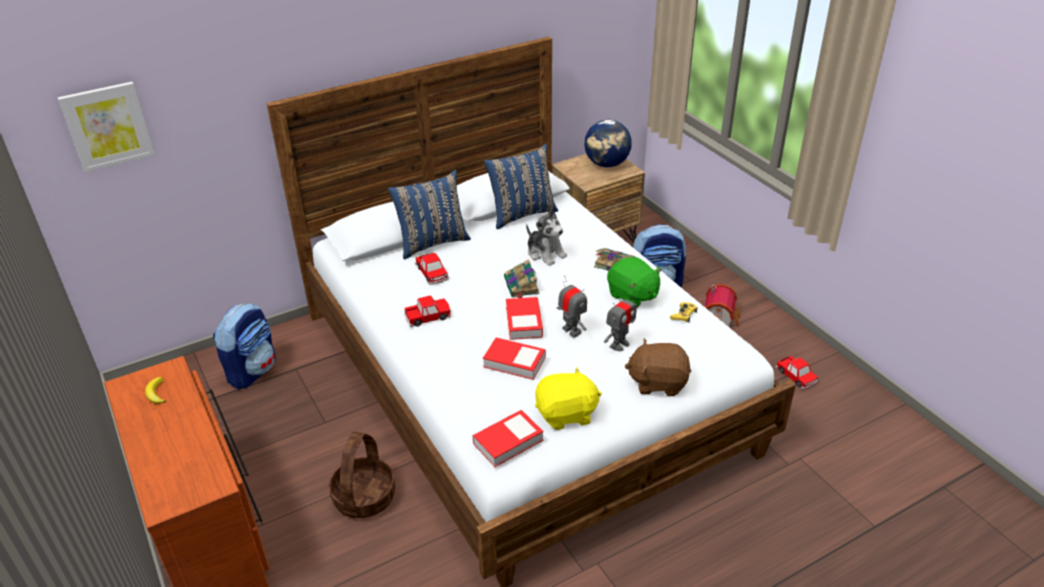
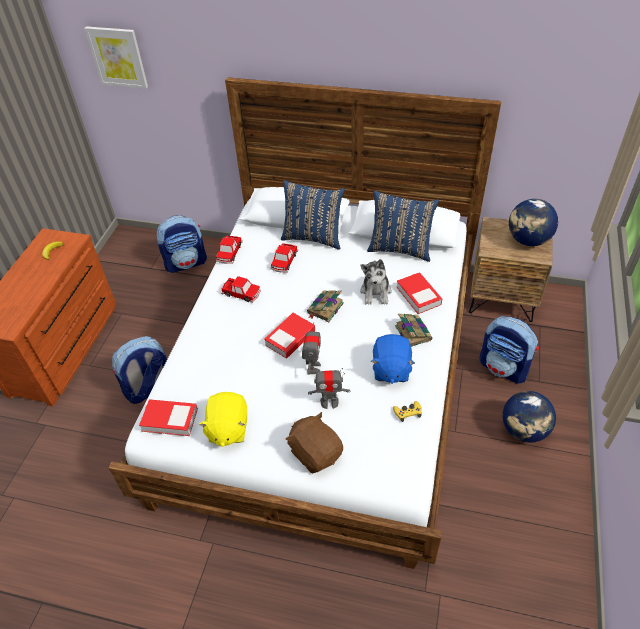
camera: 45 degrees right, 10 degrees up
basket [329,432,395,518] -> backpack [112,336,167,404]
book [483,337,546,380] -> book moved to [396,272,442,314]
yellow plush toy [535,367,602,430] -> yellow plush toy turned 60 degrees clockwise [199,392,247,447]
green plush toy [607,257,662,308] -> blue plush toy [371,334,415,384]
toy house [704,284,740,328] -> globe [502,391,556,443]
toy car [775,356,818,390] -> toy car moved to [216,236,243,264]

